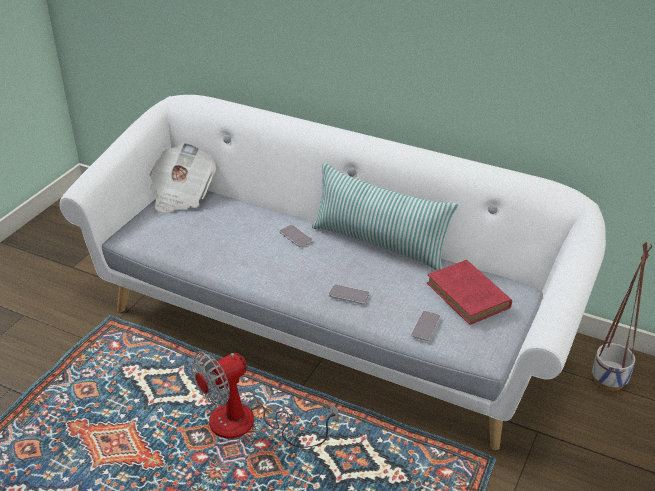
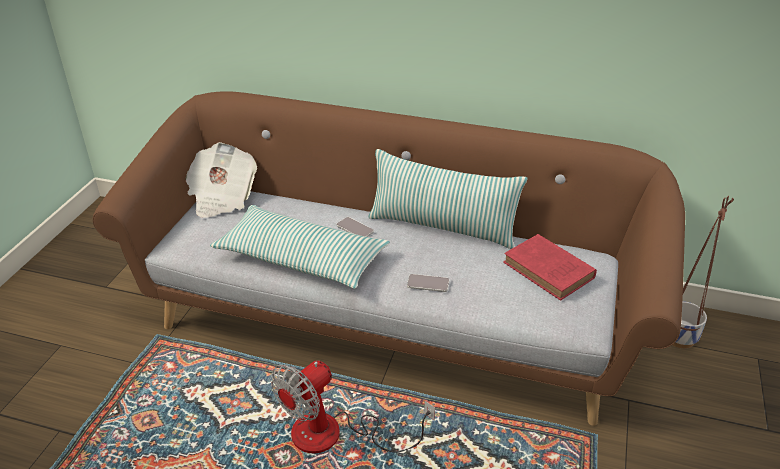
camera: 10 degrees left, 0 degrees up
white sofa [59,95,606,450] -> brown sofa [93,91,685,426]
phone [411,311,441,341] -> none
none -> pillow [210,205,390,289]

